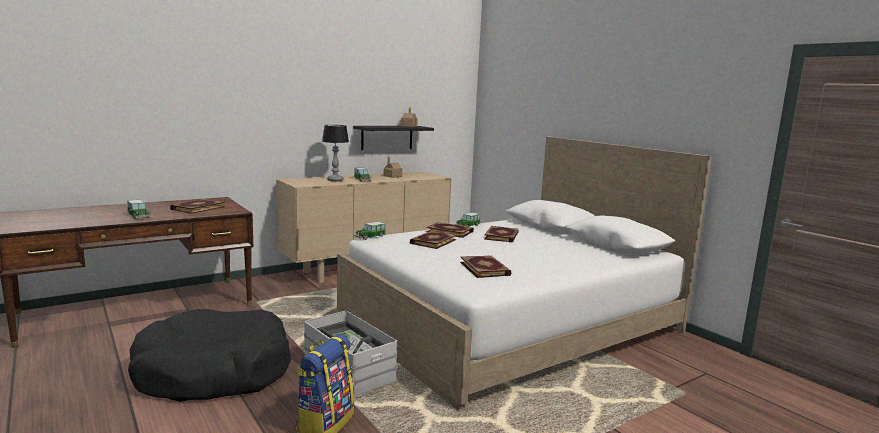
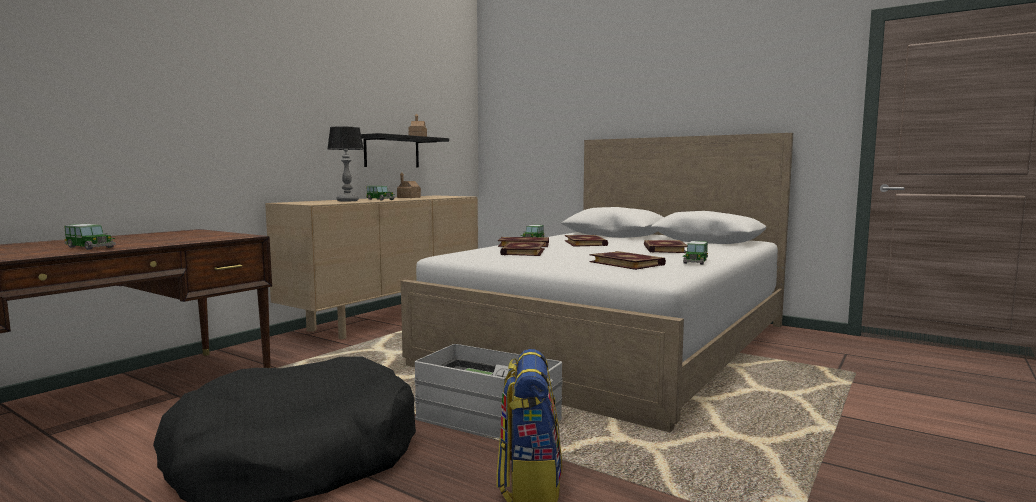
camera: 20 degrees left, 5 degrees down
book [170,199,225,214] -> book moved to [644,240,687,253]
toy car [354,222,386,240] -> toy car moved to [683,241,708,265]

